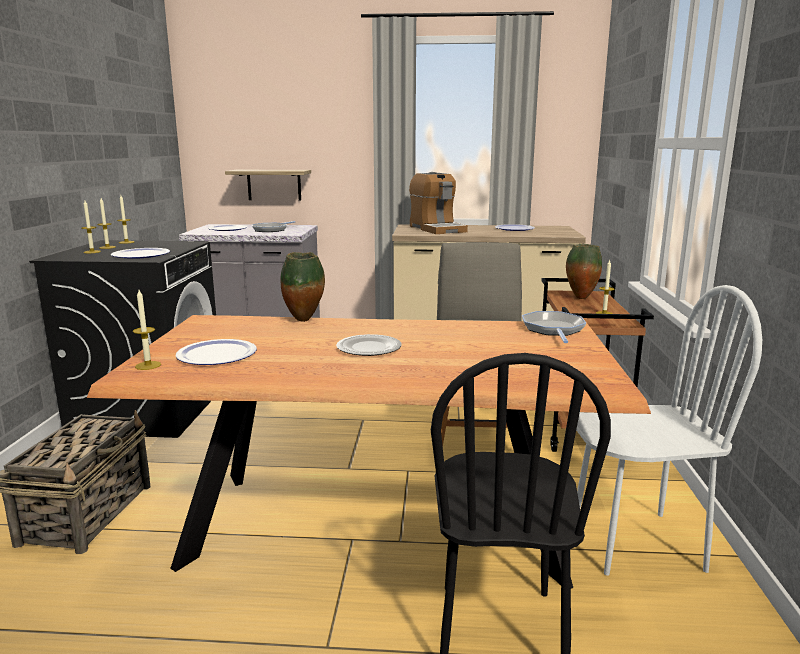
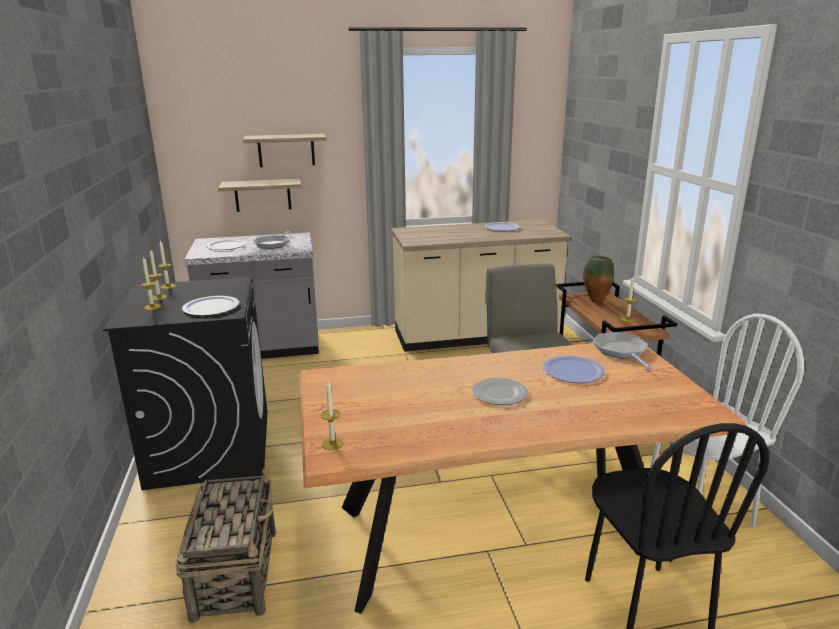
camera: 15 degrees left, 5 degrees up
plate [175,339,257,365] -> plate moved to [543,356,605,383]
vase [280,252,325,322] -> none
coffee machine [409,172,468,234] -> none
none -> shelf [243,134,327,167]

